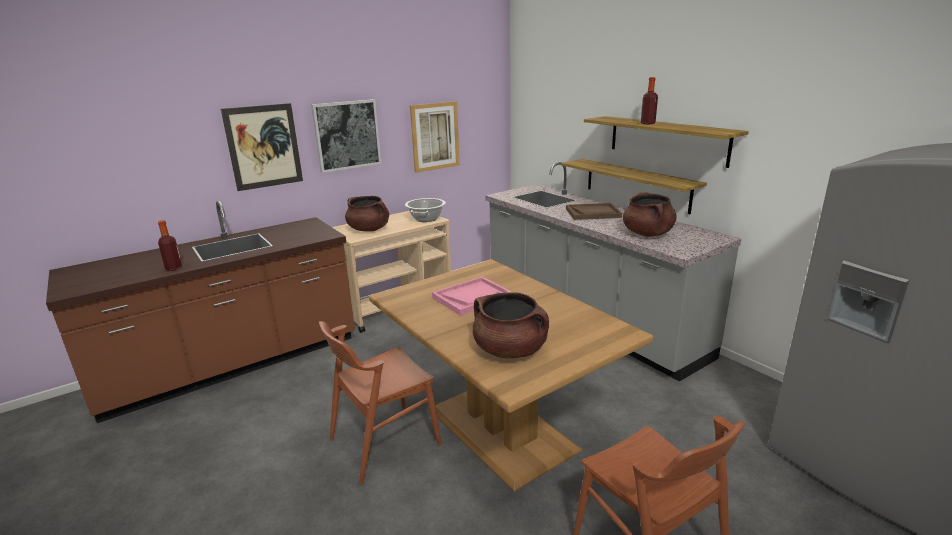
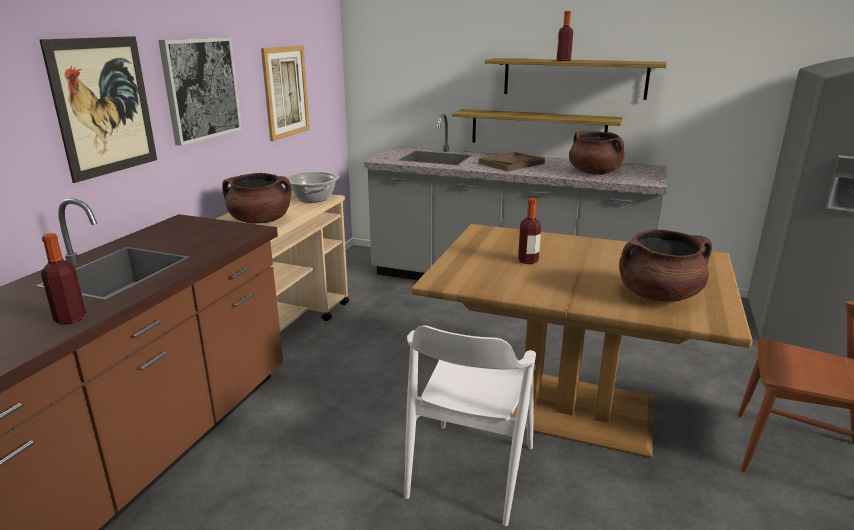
camera: 35 degrees left, 0 degrees up
brown chair [319,321,442,484] -> white chair [404,325,536,526]
pink tray [432,277,512,316] -> bottle [518,198,541,264]

